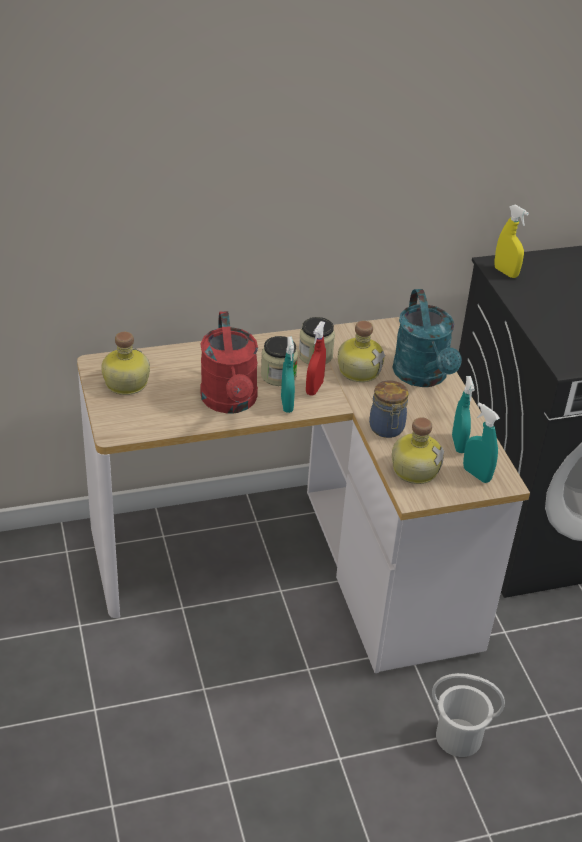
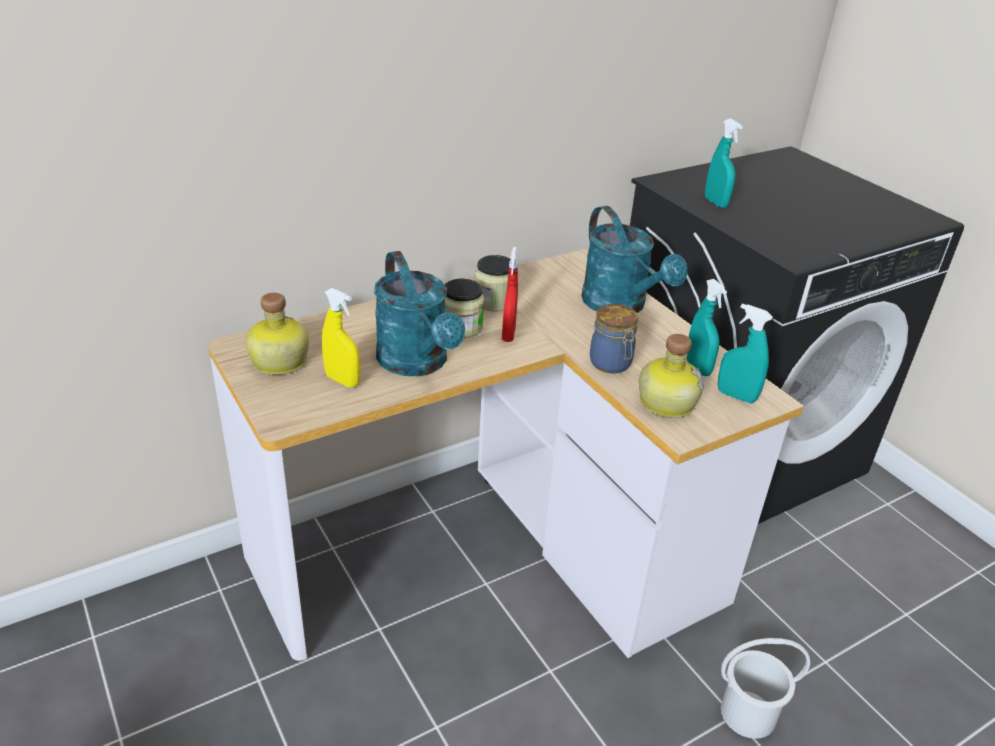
camera: 15 degrees left, 5 degrees down
red watering can [200,311,258,414] -> turquoise watering can [374,251,465,376]
turquoise spray bottle [281,337,295,413] -> turquoise spray bottle moved to [705,119,743,208]
bottle [338,321,385,382] -> none
yellow spray bottle [494,205,529,278] -> yellow spray bottle moved to [322,288,360,387]

